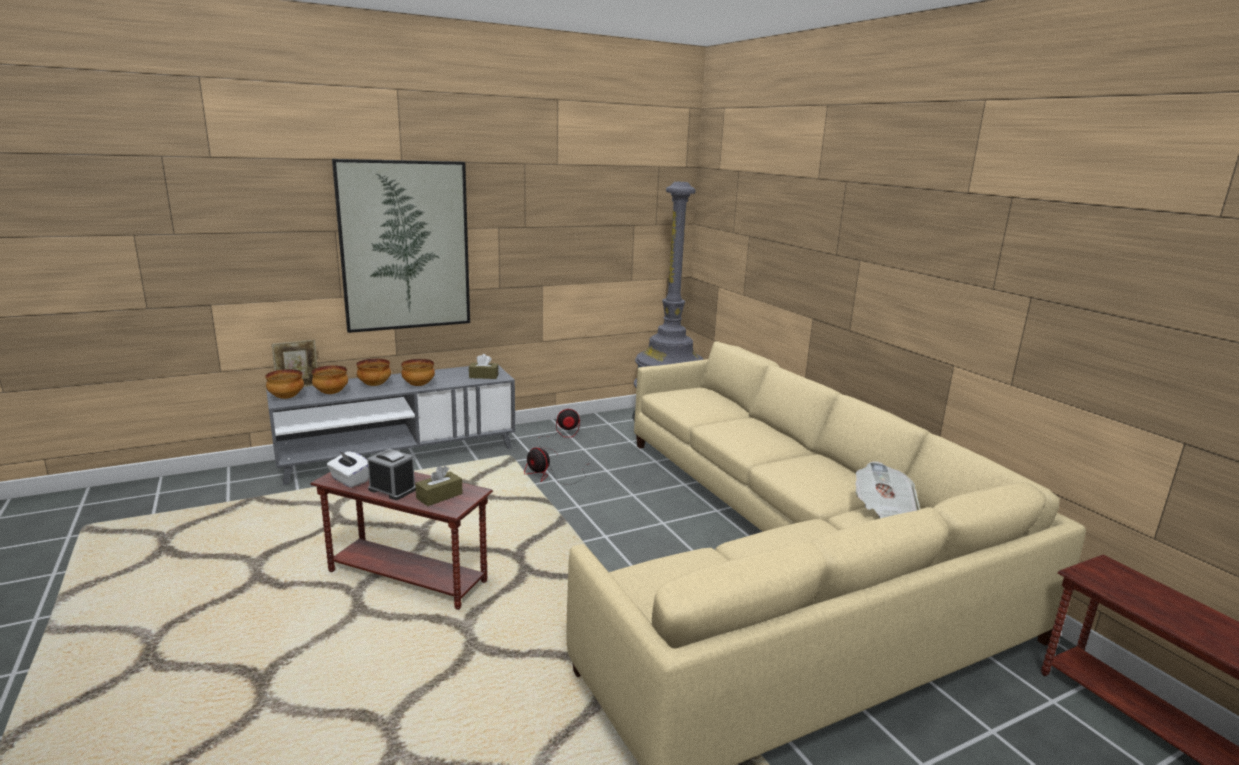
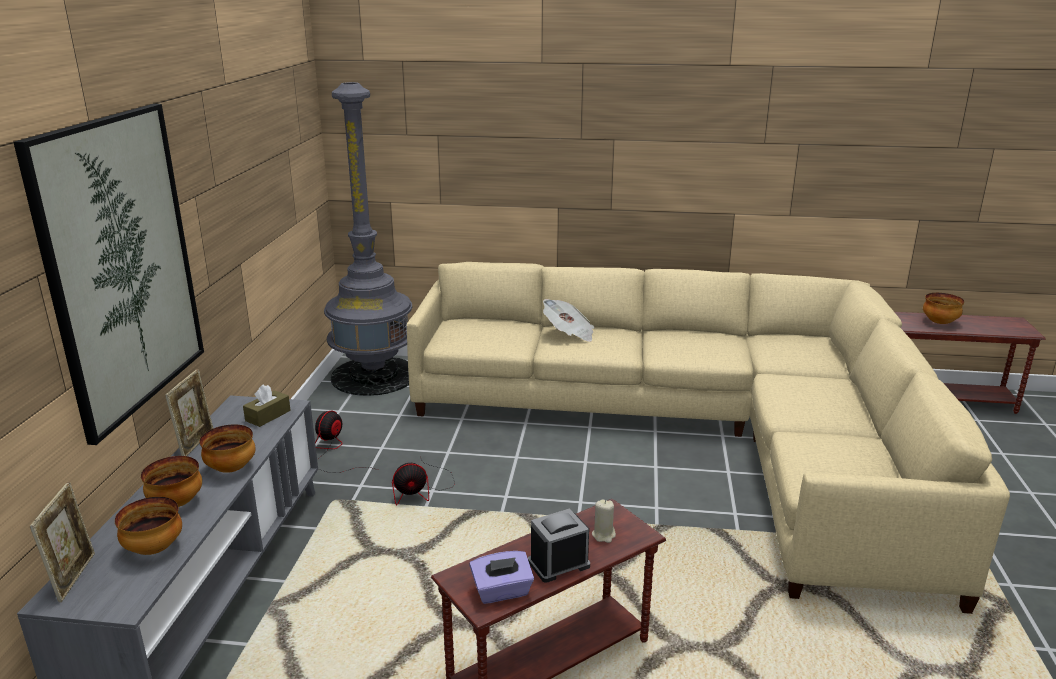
camera: 55 degrees left, 5 degrees up
bowl [265,369,304,399] -> bowl moved to [923,293,964,324]
white tissue box [327,450,369,488] -> purple tissue box [469,551,534,604]
brown tissue box [415,465,463,506] -> beige candle [592,499,616,543]
newspaper [855,462,920,518] -> newspaper moved to [543,299,594,342]
none -> picture frame [165,369,213,456]

